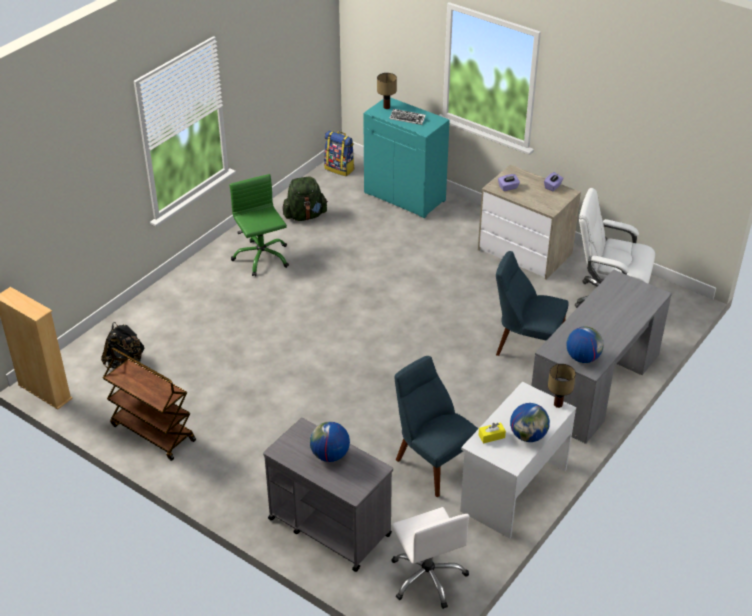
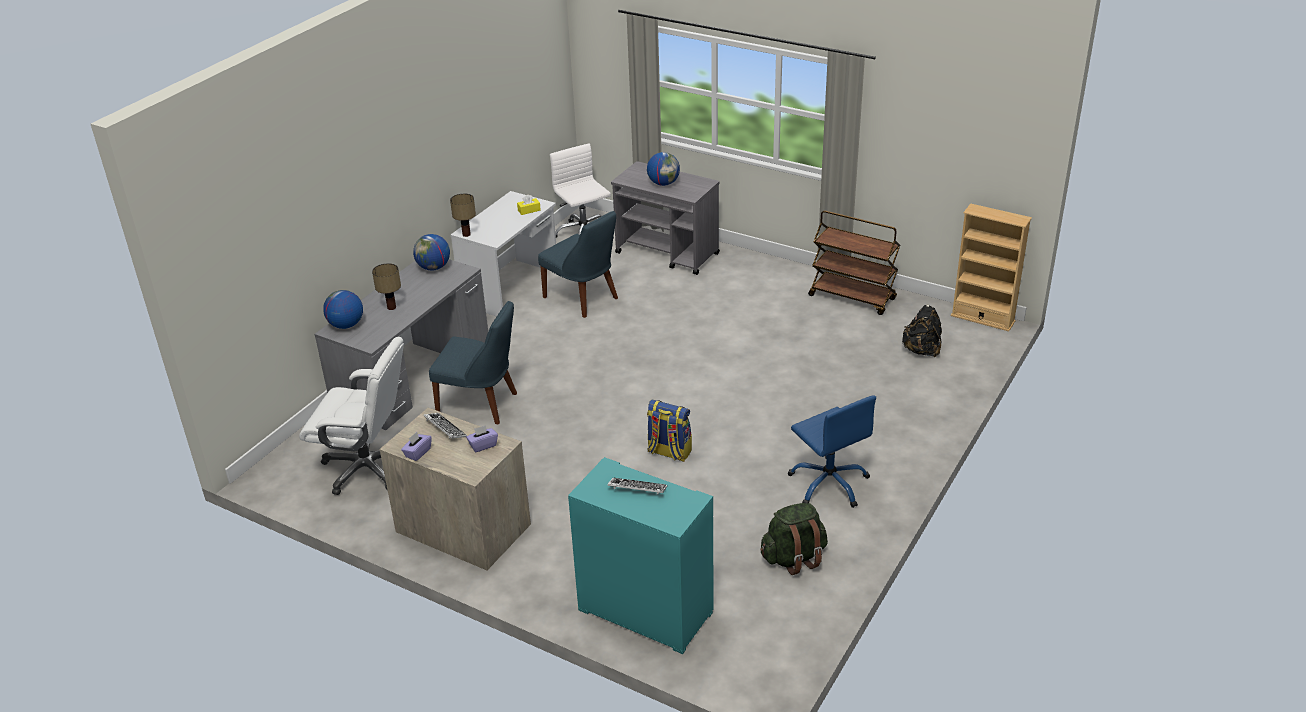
camera: 175 degrees right, 5 degrees down
green office chair [230,174,289,276] -> blue office chair [788,395,876,508]
backpack [324,131,354,176] -> backpack moved to [647,399,692,462]
table lamp [377,73,397,109] -> table lamp moved to [372,263,401,310]
globe [510,403,550,442] -> globe moved to [323,290,363,329]
none -> keyboard [424,413,467,439]

